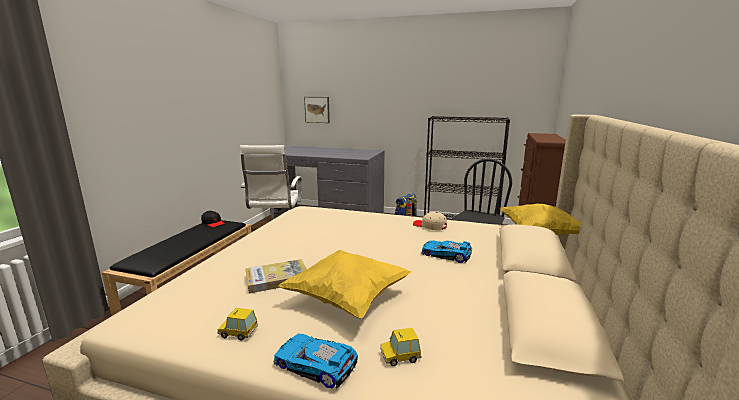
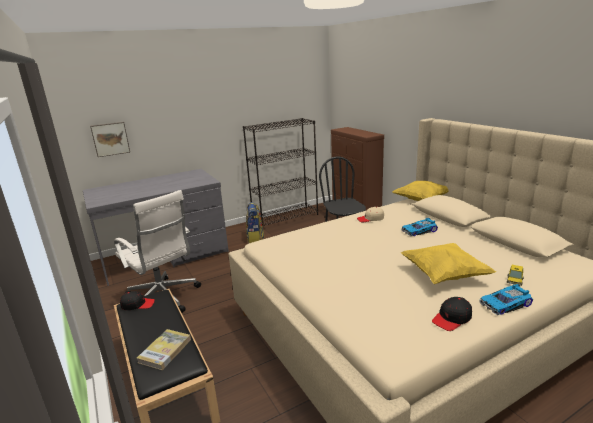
camera: 45 degrees left, 5 degrees up
toy car [217,308,258,341] -> black cap [432,297,472,331]
book [245,259,307,294] -> book moved to [137,329,191,370]

